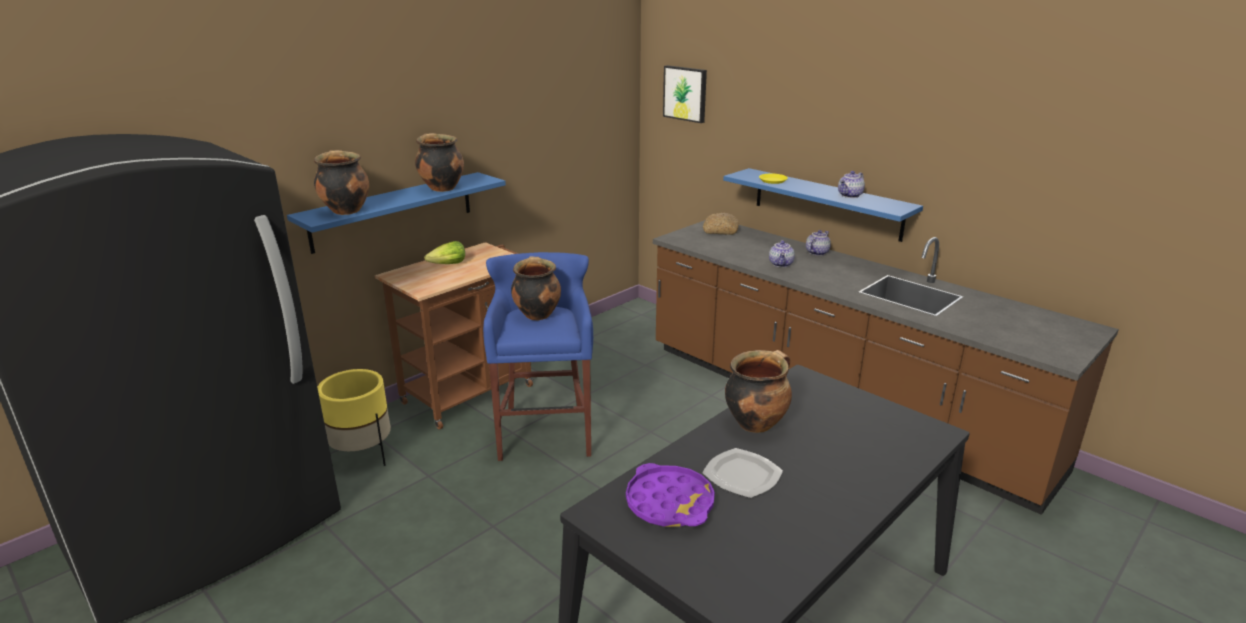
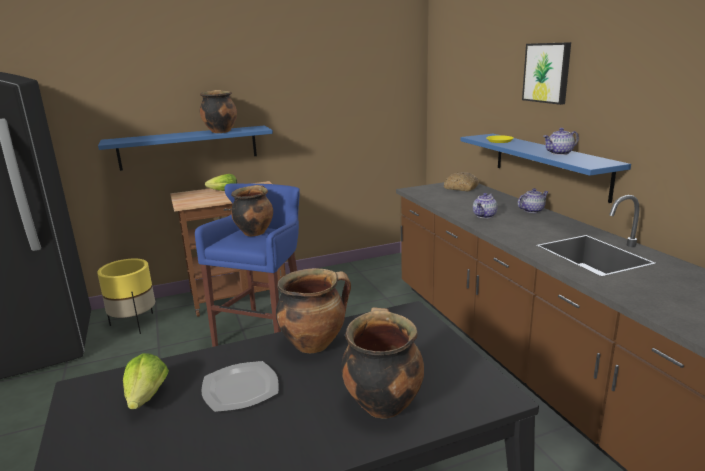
camera: 25 degrees right, 5 degrees down
cooking pot [314,150,369,215] -> cooking pot moved to [341,307,424,419]
purple tray [626,463,715,527] -> lettuce [123,353,169,409]
picture [663,65,707,123] -> picture moved to [522,42,571,105]

